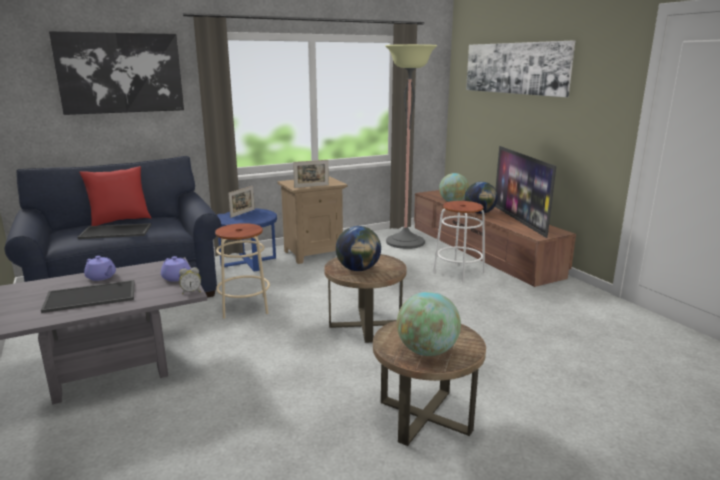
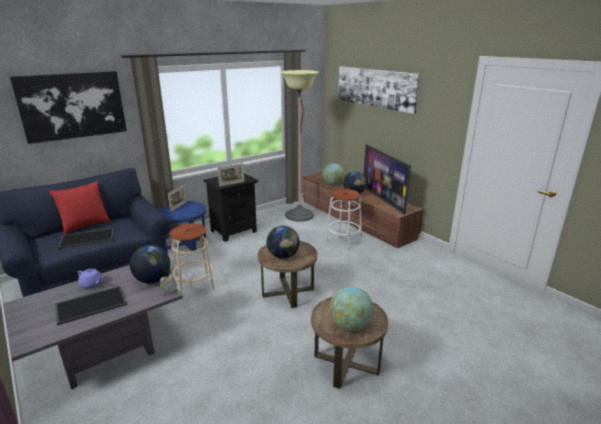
camera: 10 degrees left, 5 degrees up
purple teapot [161,256,191,282] -> globe [130,245,170,283]
beige nightstand [277,176,347,264] -> black nightstand [203,173,258,242]

